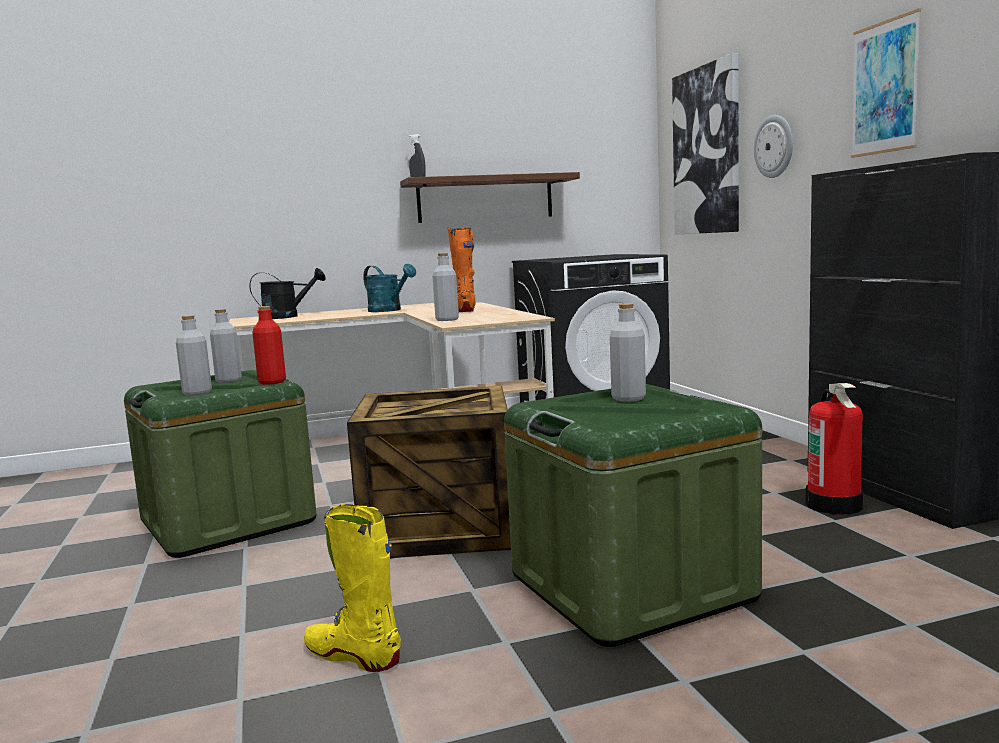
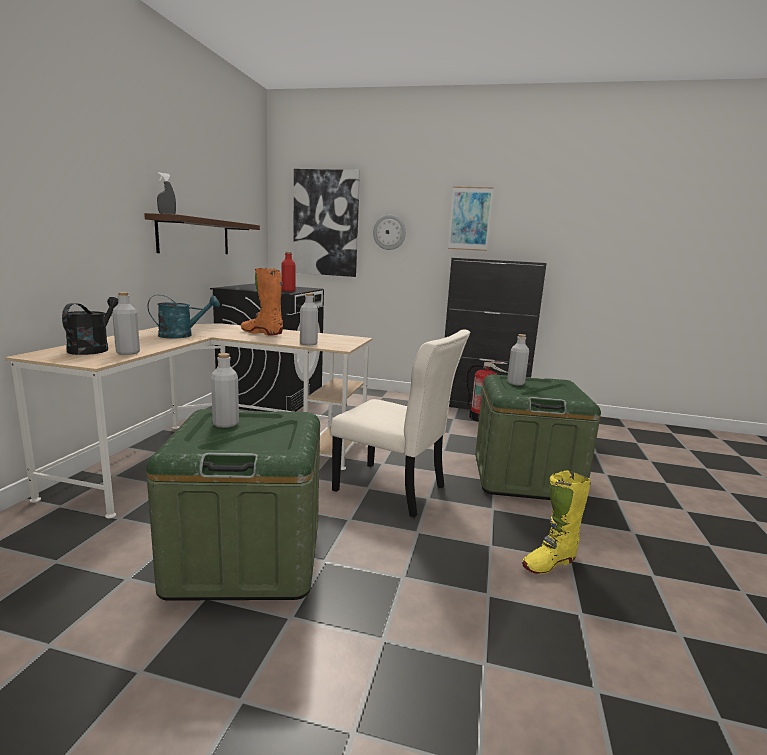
camera: 60 degrees left, 5 degrees up
grey bottle [176,315,212,396] -> grey bottle moved to [112,292,140,355]
red bottle [252,306,286,385] -> red bottle moved to [281,252,296,291]
crate [347,386,511,558] -> beige chair [331,329,470,518]

